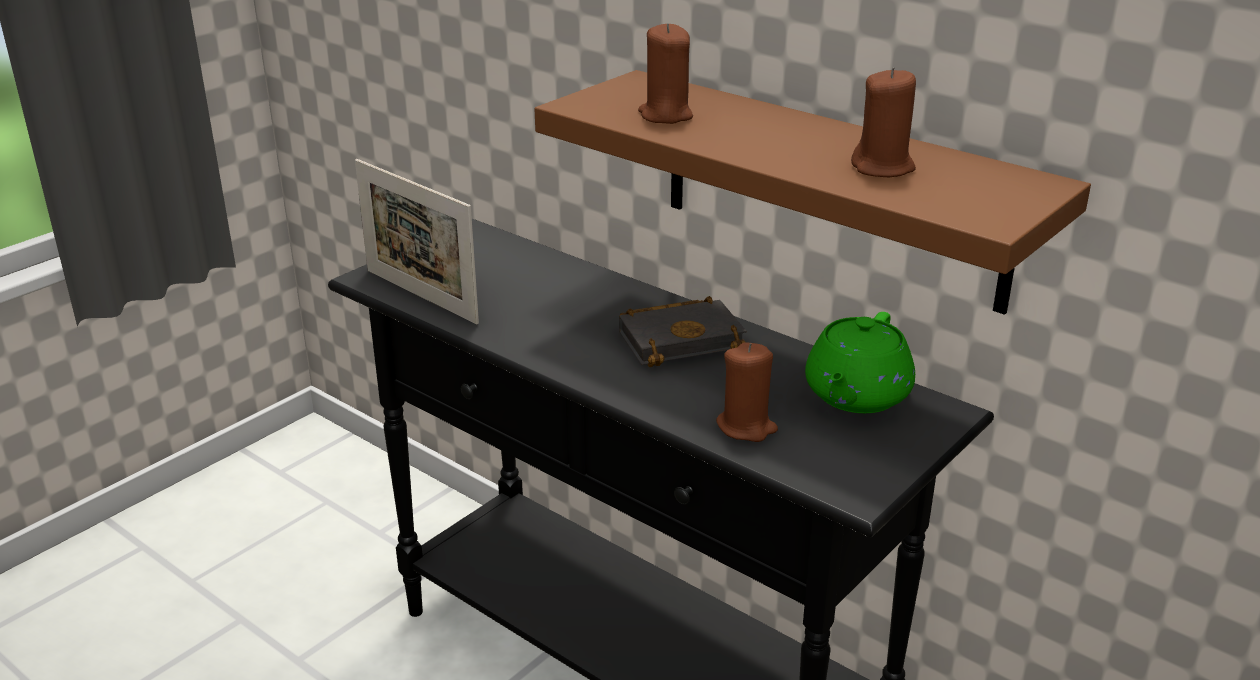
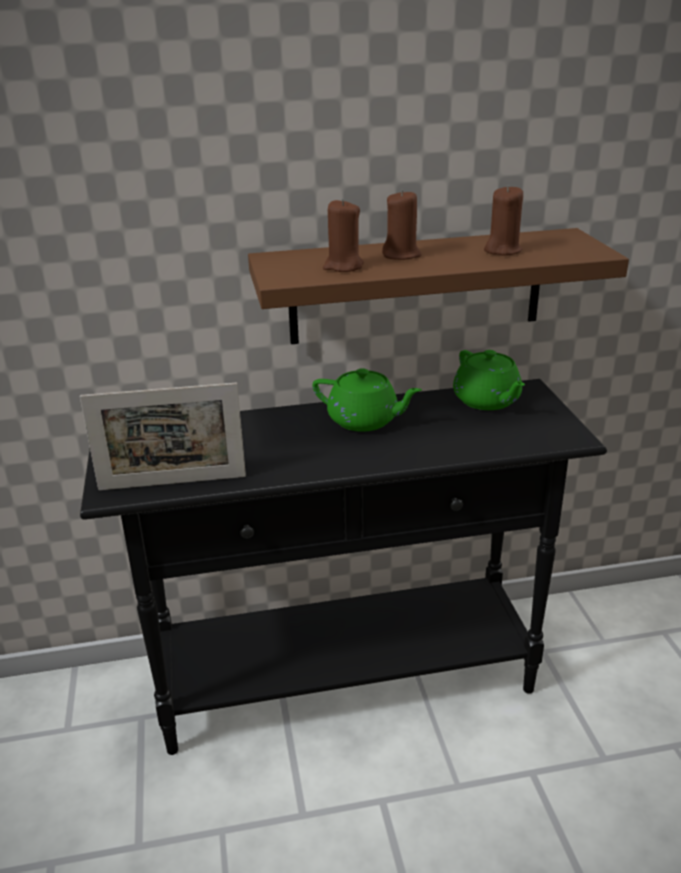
camera: 50 degrees left, 0 degrees up
black book [619,296,746,367] -> green teapot [313,368,422,432]
brown candle [716,342,778,442] -> brown candle moved to [382,189,422,260]

